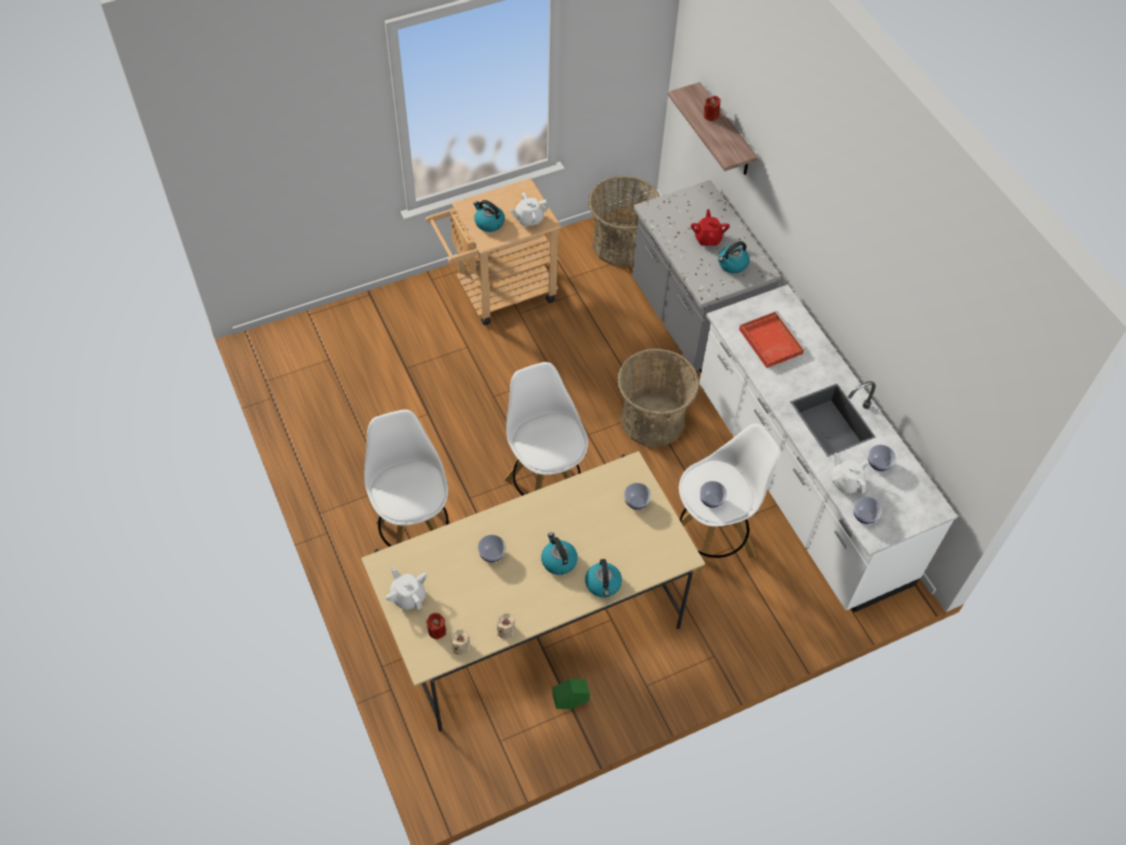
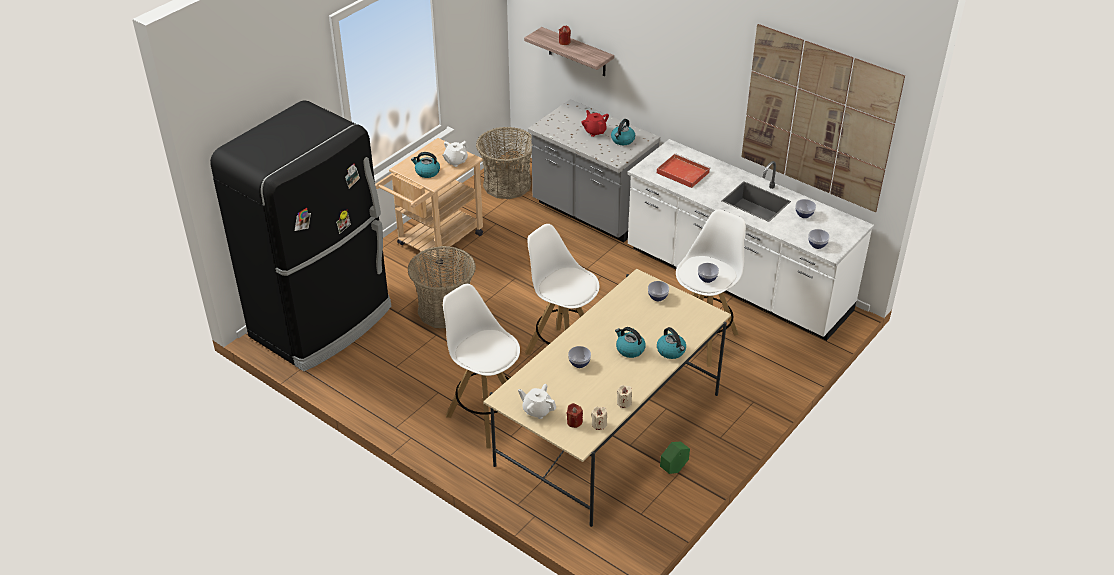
camera: 25 degrees left, 15 degrees down
basket [617,348,700,447] -> basket moved to [408,246,476,328]
white teapot [831,452,869,494] -> none
none -> black fridge [210,100,391,371]
none -> picture [741,24,905,212]

